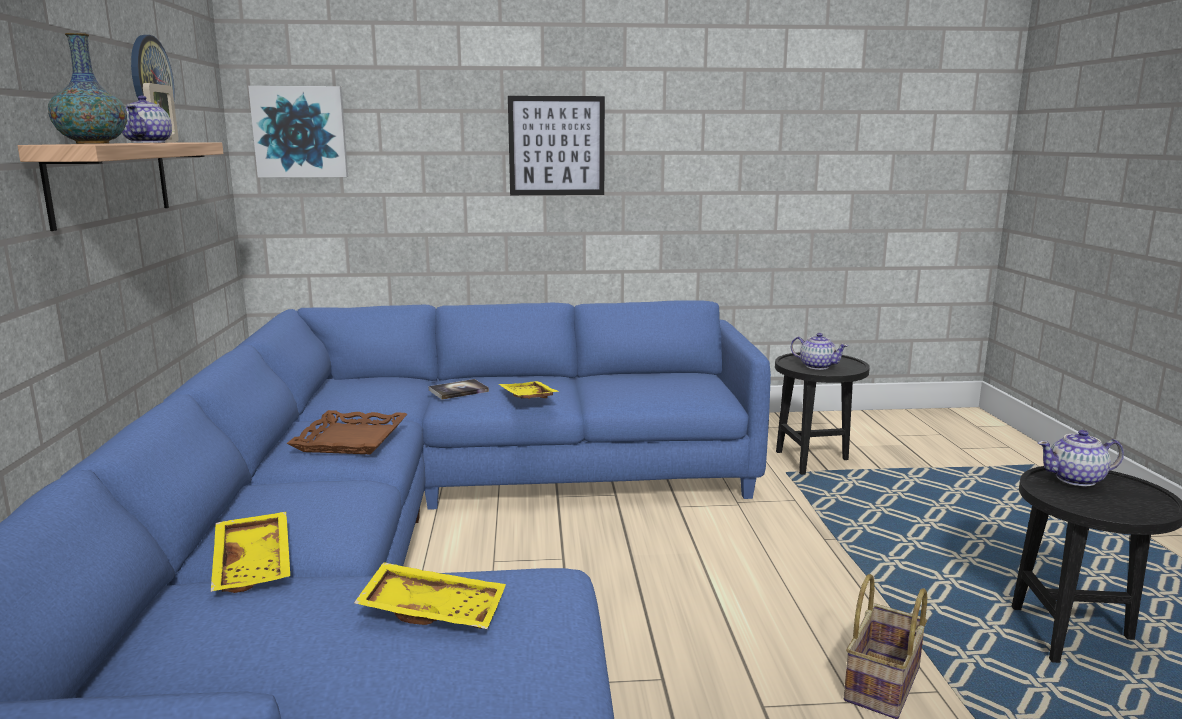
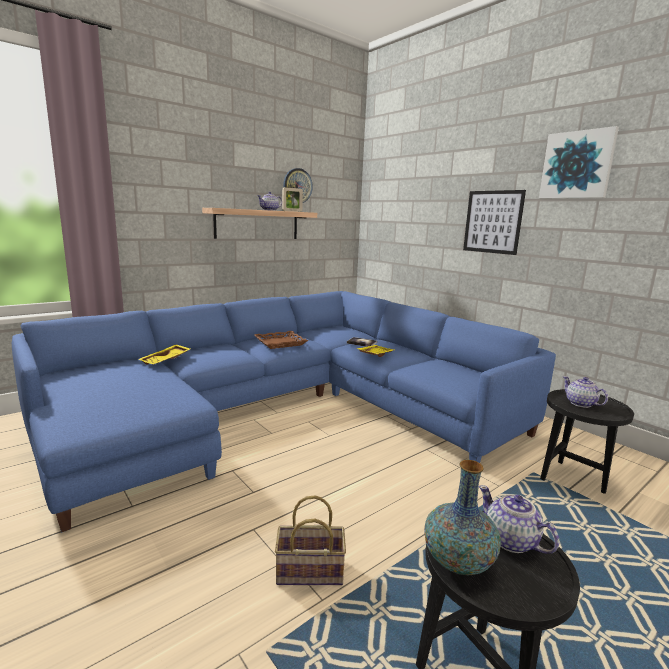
camera: 55 degrees right, 0 degrees up
vase [48,33,127,144] -> vase moved to [424,460,501,576]
picture [248,86,348,177] -> picture moved to [539,126,619,198]
yellow tray [354,562,506,629] -> none
teapot [791,333,848,370] -> teapot turned 150 degrees clockwise [563,376,608,408]

